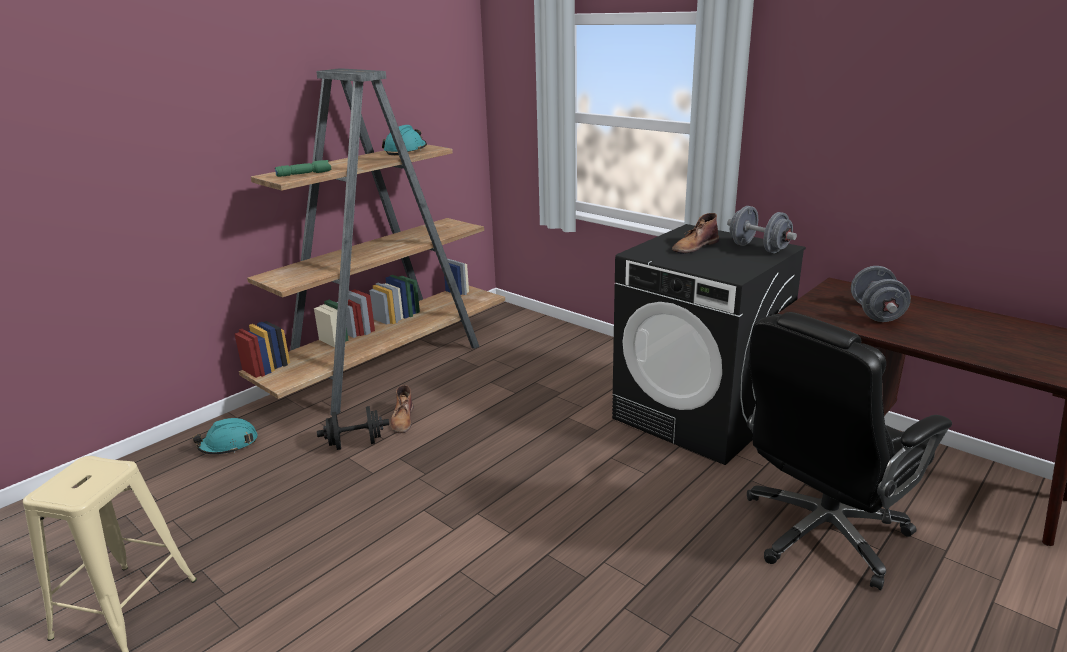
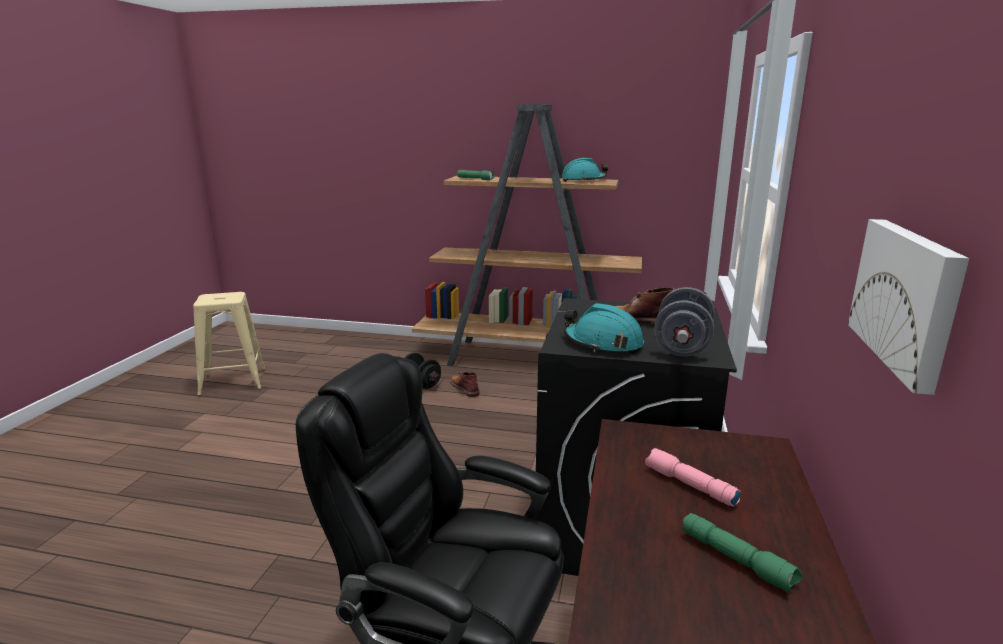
camera: 60 degrees right, 5 degrees down
turquoise hard hat [193,418,258,454] -> turquoise hard hat moved to [564,303,644,354]
brown boot [390,385,414,433] -> brown boot turned 90 degrees clockwise [450,372,480,397]
grey dumbbell [851,266,911,322] -> pink flashlight [645,448,741,507]
none -> green flashlight [682,513,802,593]
none -> picture [848,219,969,395]

